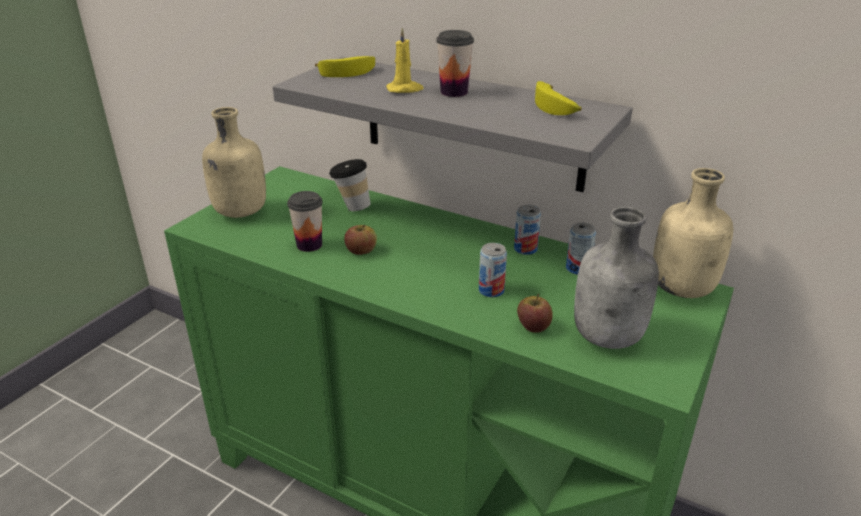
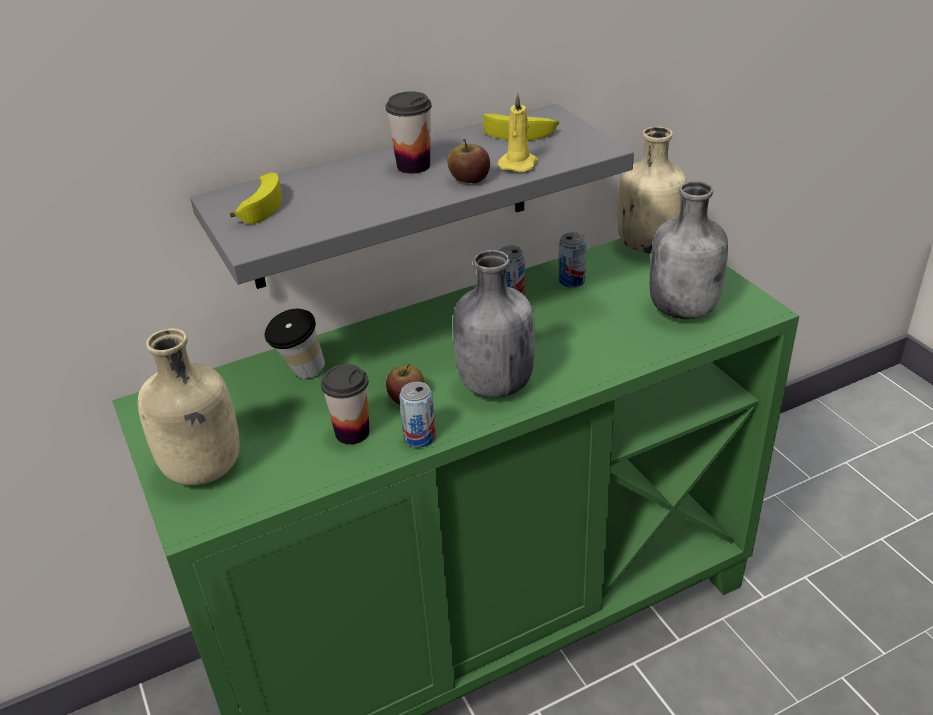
camera: 55 degrees left, 5 degrees up
yellow candle [386,28,424,93] -> yellow candle moved to [498,92,538,172]
can [479,243,507,297] -> can moved to [399,382,436,448]
apple [517,294,553,333] -> apple moved to [447,139,490,183]
none -> grey bottle [453,250,535,398]

